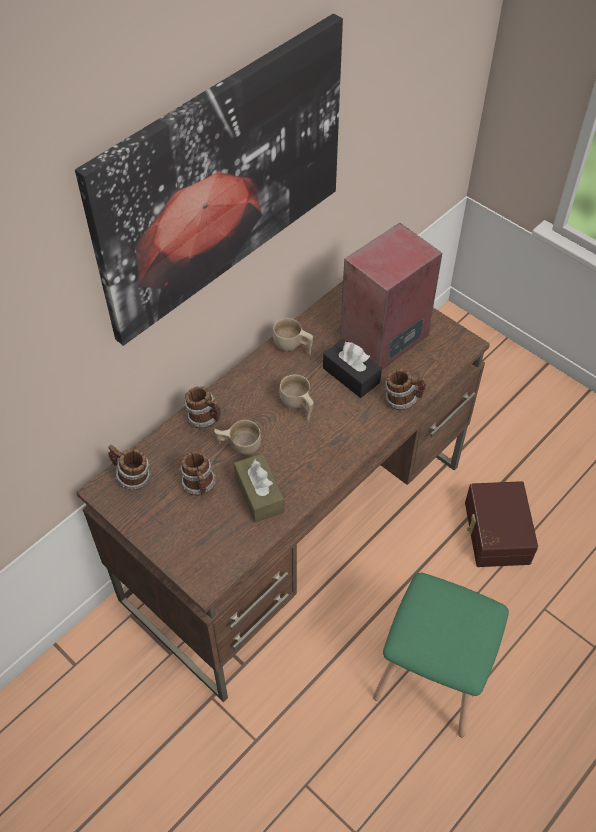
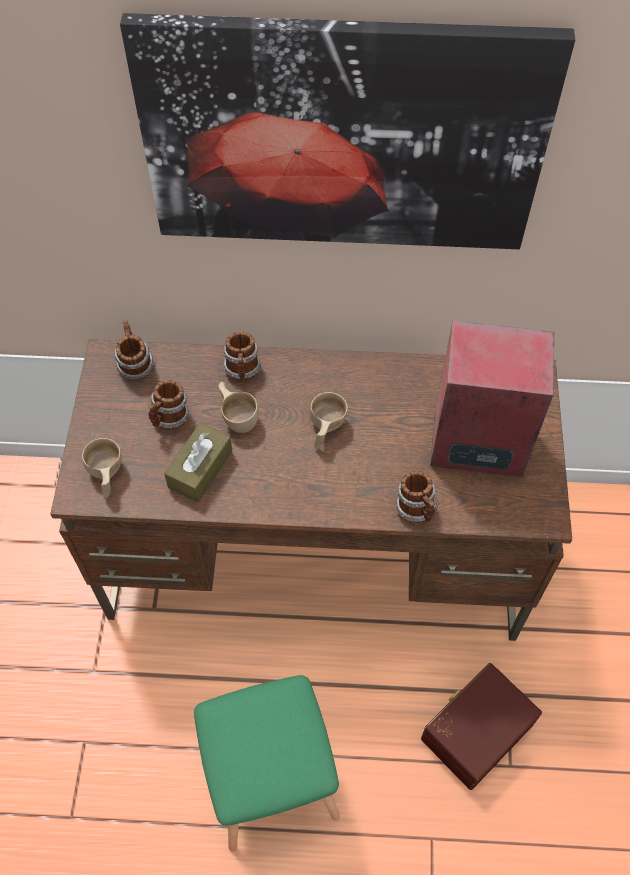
camera: 50 degrees right, 5 degrees up
beige cup [273,318,313,355] -> beige cup moved to [82,438,122,499]
black tissue box [323,339,382,398] -> none

